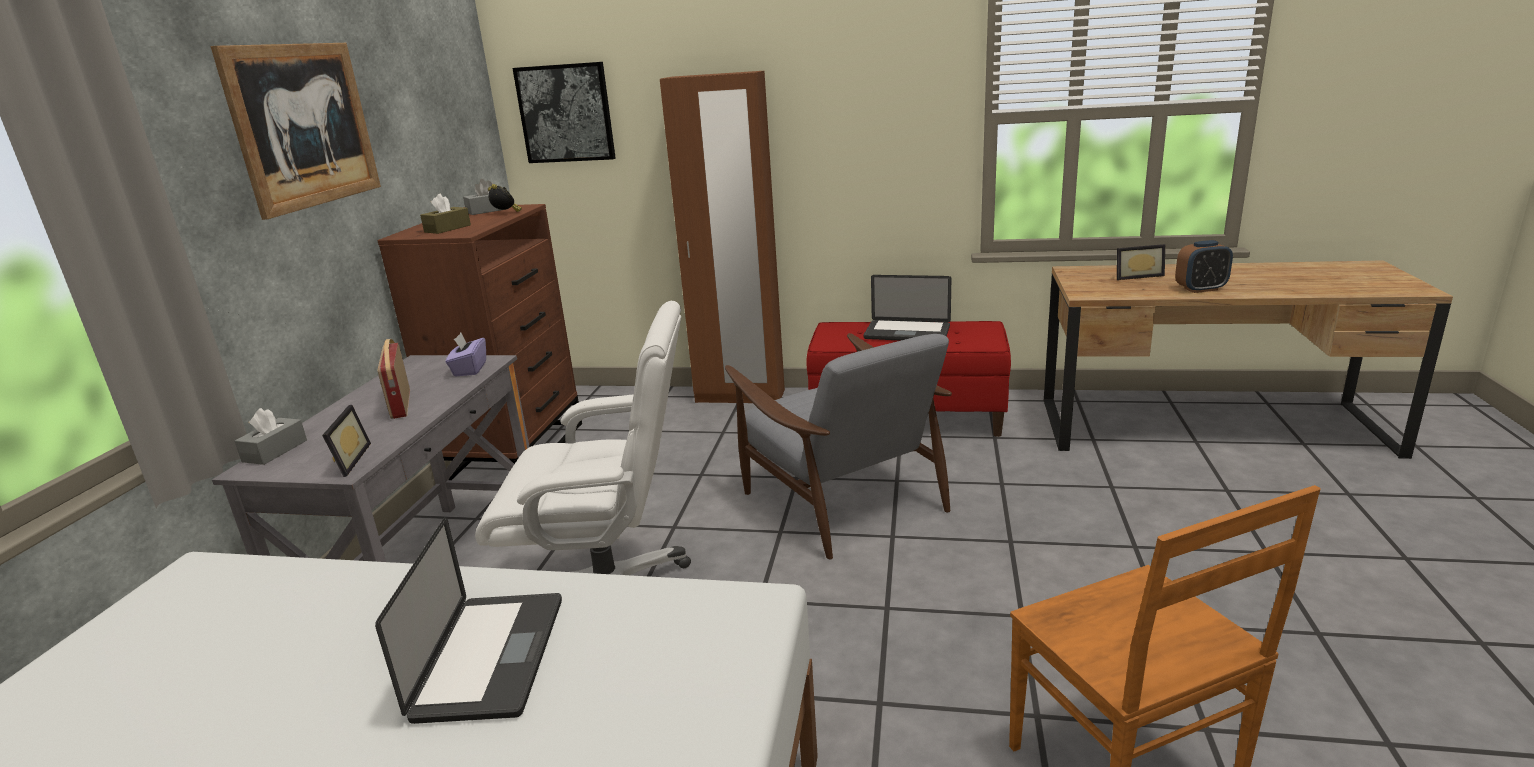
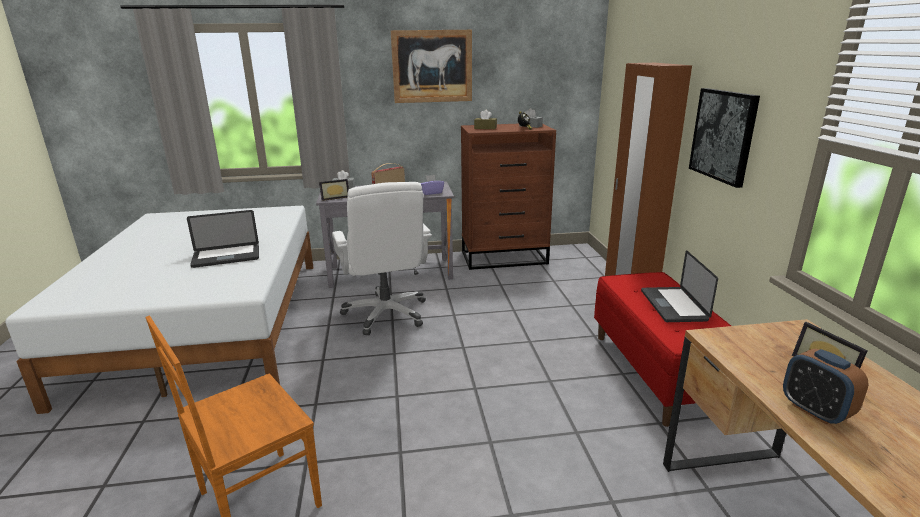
camera: 70 degrees right, 0 degrees up
picture [513,62,616,163] -> picture moved to [689,88,760,188]
grey armchair [725,333,952,559] -> none

